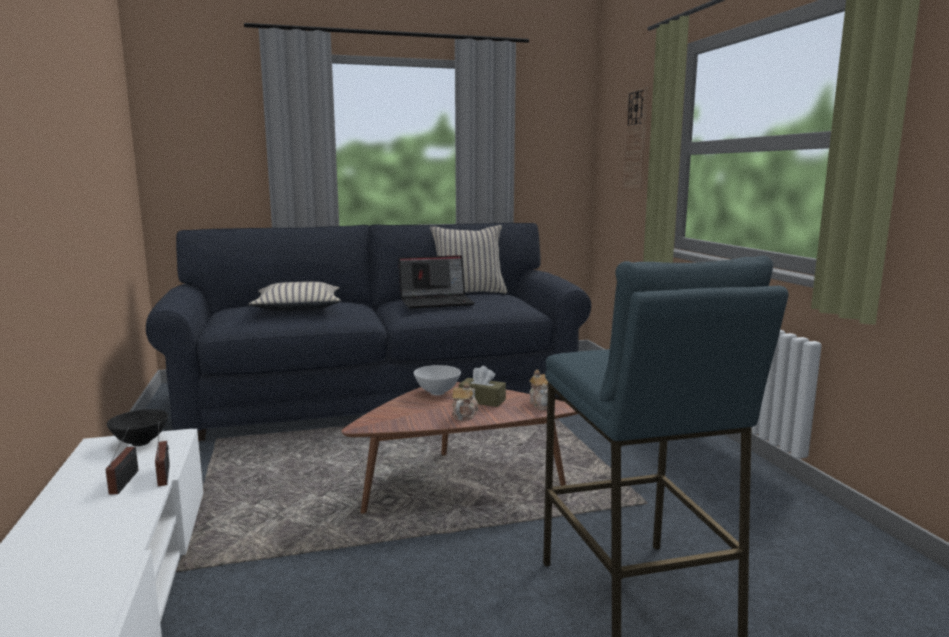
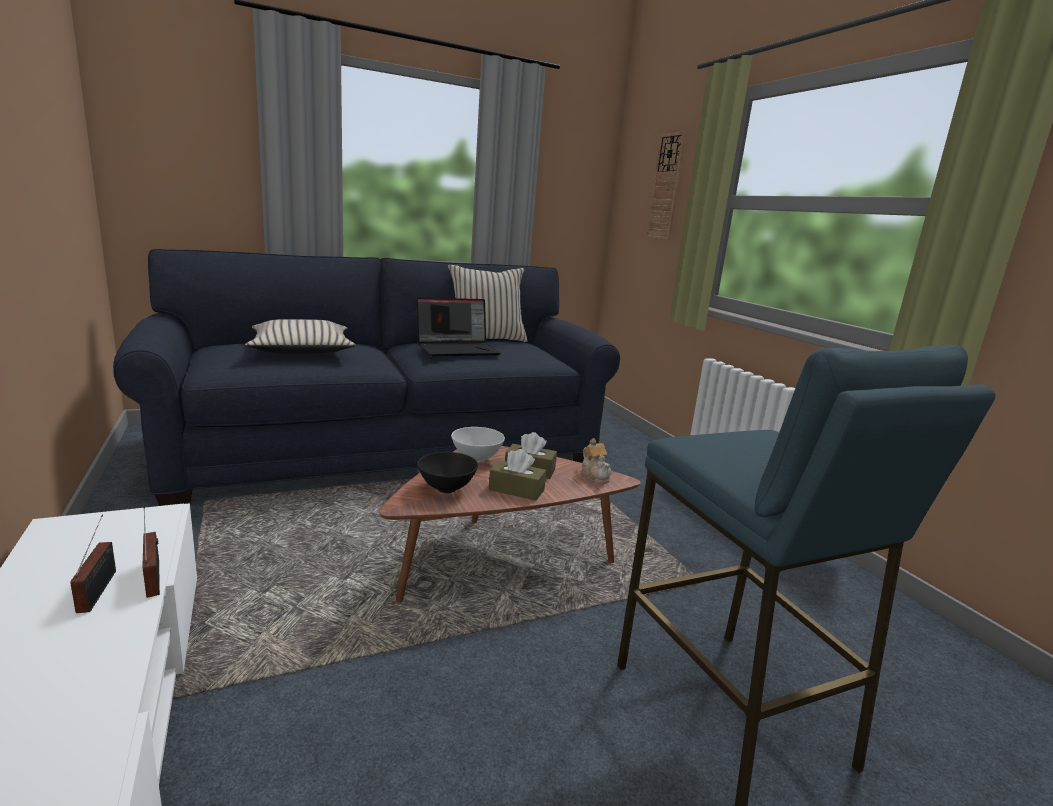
camera: 10 degrees left, 5 degrees up
black bowl [107,409,168,446] -> black bowl moved to [417,452,478,493]
teapot [452,382,478,421] -> brown tissue box [489,449,546,500]

